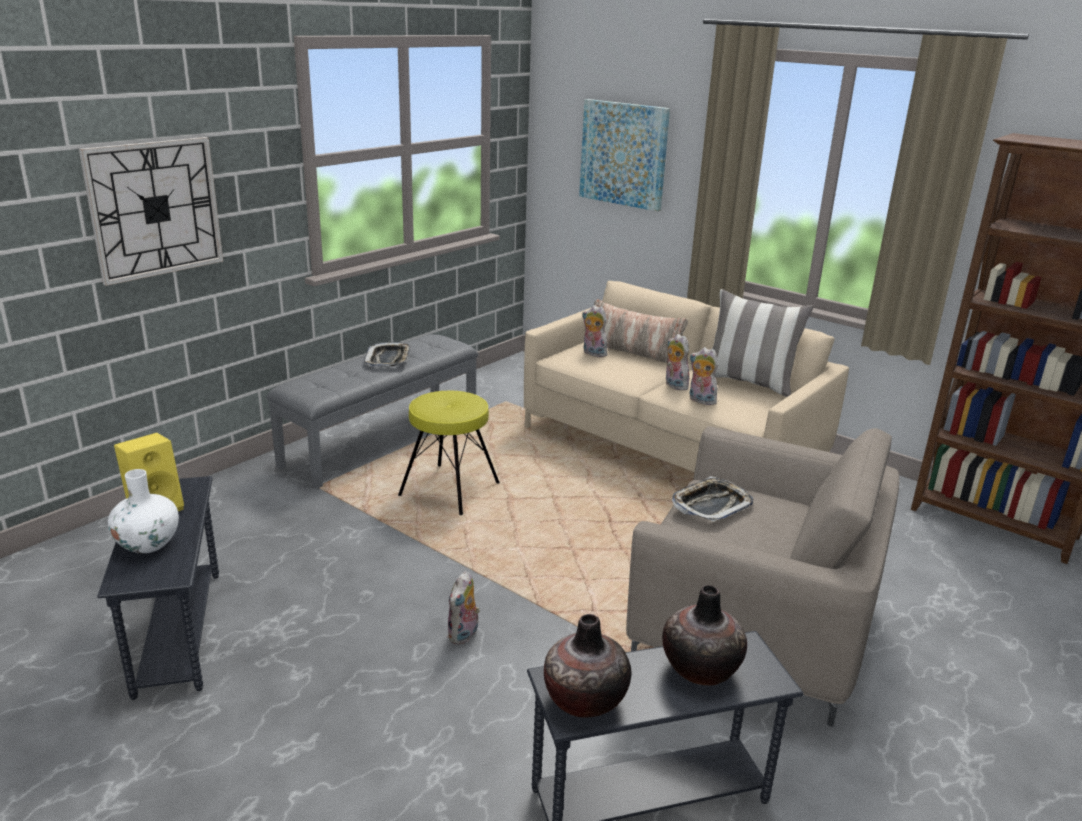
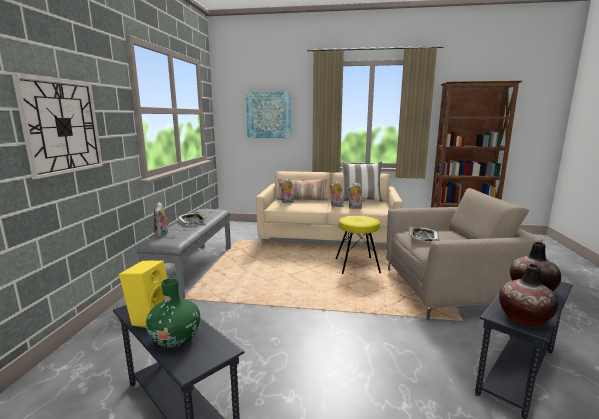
camera: 30 degrees left, 10 degrees down
white vase [108,469,179,554] -> green vase [146,278,200,348]
yellow stool [398,391,500,515] -> yellow stool moved to [336,215,381,274]
plush toy [447,571,480,645] -> plush toy moved to [154,202,169,238]

